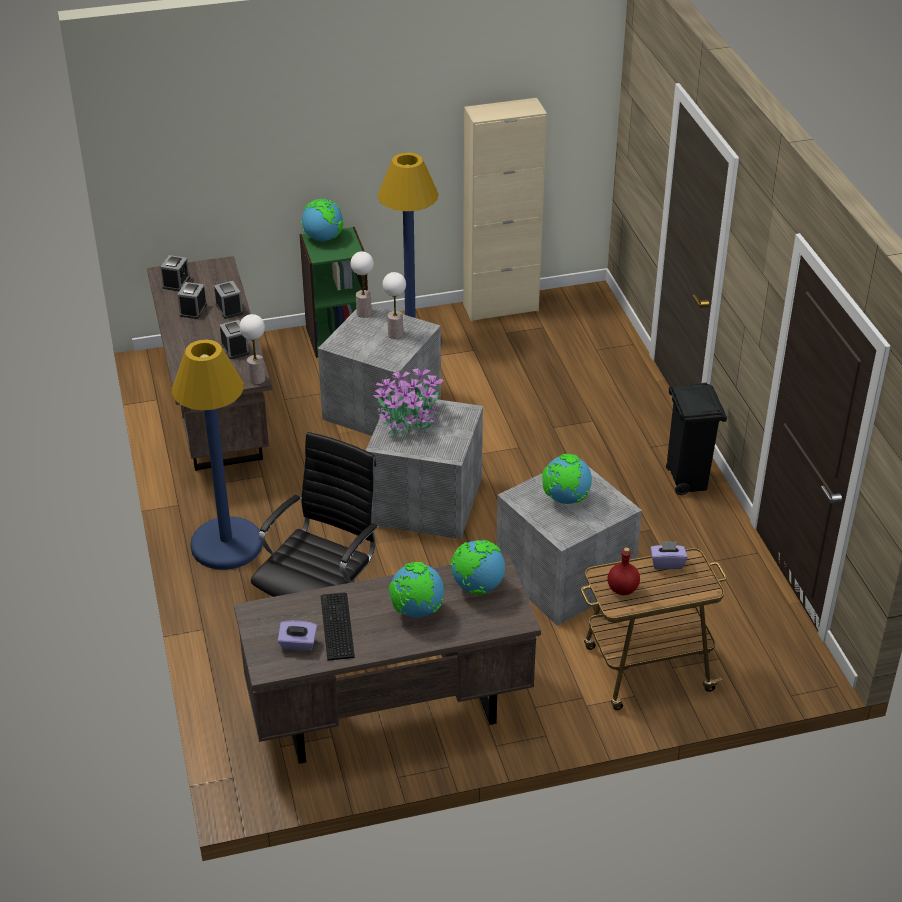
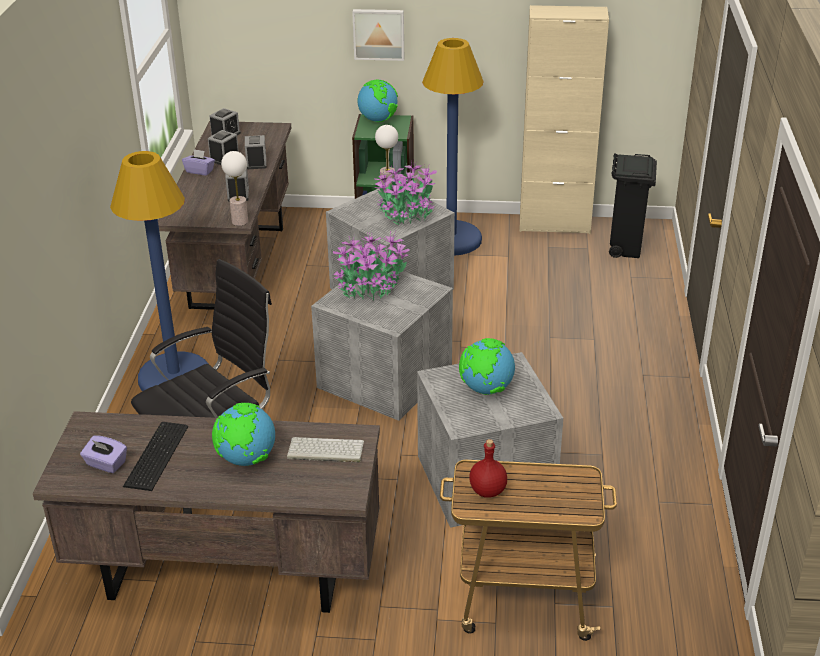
camera: 20 degrees right, 5 degrees down
table lamp [383,272,406,339] -> potted plant [374,162,437,225]
globe [451,540,505,595] -> keyboard [287,437,364,463]
purple tissue box [650,541,687,569] -> purple tissue box moved to [182,149,215,176]
black trash can [666,383,727,495] -> black trash can moved to [609,153,657,258]
none -> picture [352,9,404,61]

